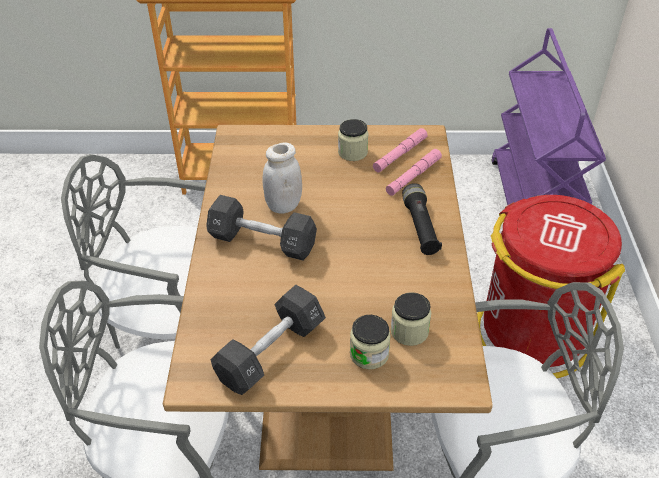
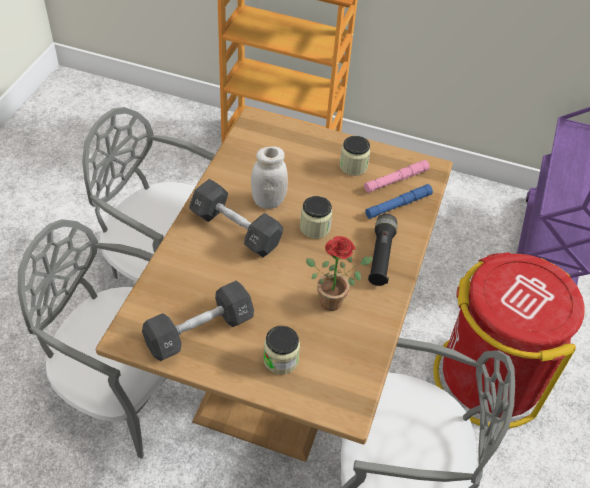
camera: 15 degrees right, 5 degrees up
pink flashlight [386,149,442,196] -> blue flashlight [365,184,433,219]
jar [391,292,431,346] -> jar moved to [300,196,332,239]
none -> potted plant [306,236,373,311]

